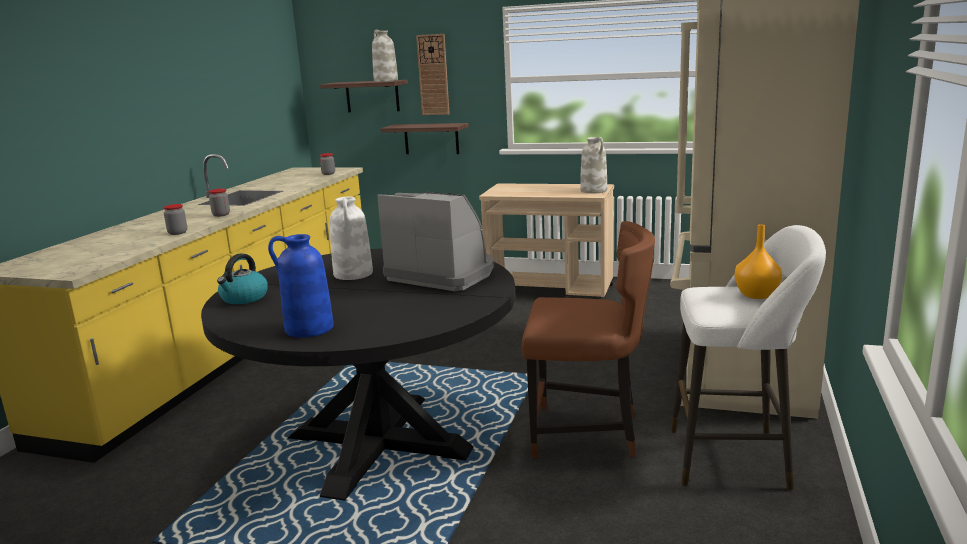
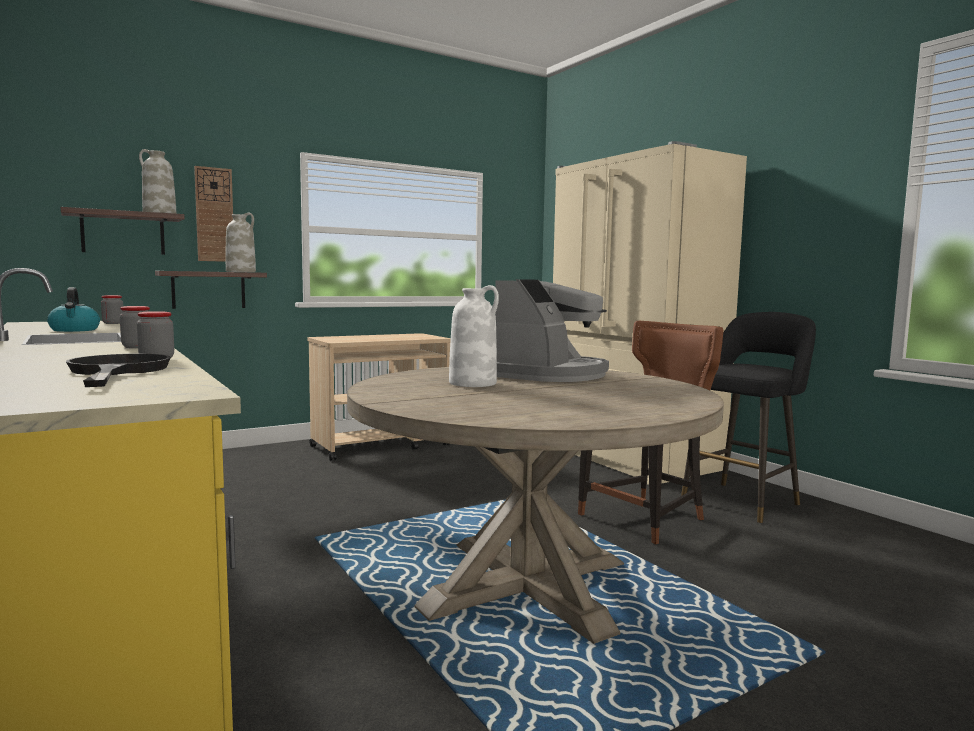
camera: 50 degrees left, 10 degrees down
black dining table [201,248,515,501] -> beige dining table [347,367,724,644]
kettle [217,254,268,304] -> kettle moved to [47,287,100,332]
blue vase [268,234,334,337] -> none
coffee machine [377,192,494,291] -> coffee machine turned 135 degrees clockwise [495,279,609,382]
white vase [580,137,607,194] -> white vase moved to [226,213,256,272]
white stool [671,225,826,490] -> black stool [681,312,816,523]
orange vase [735,224,782,299] -> none
none -> black frying pan [66,354,171,387]

